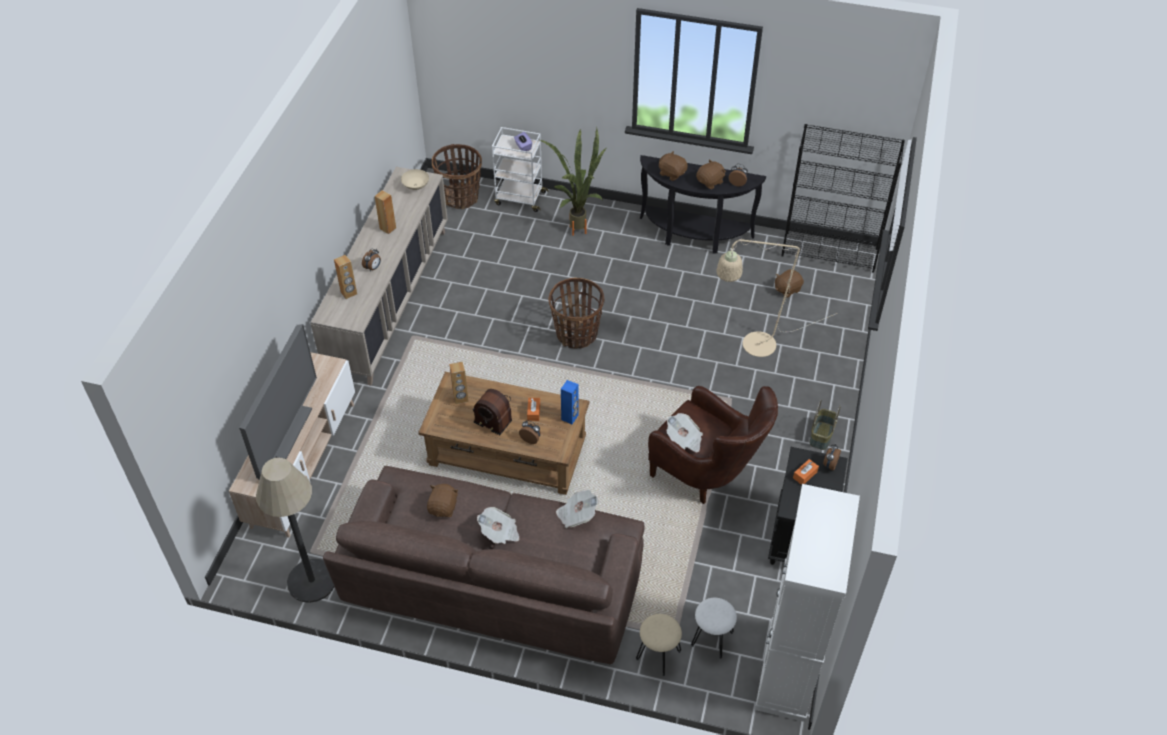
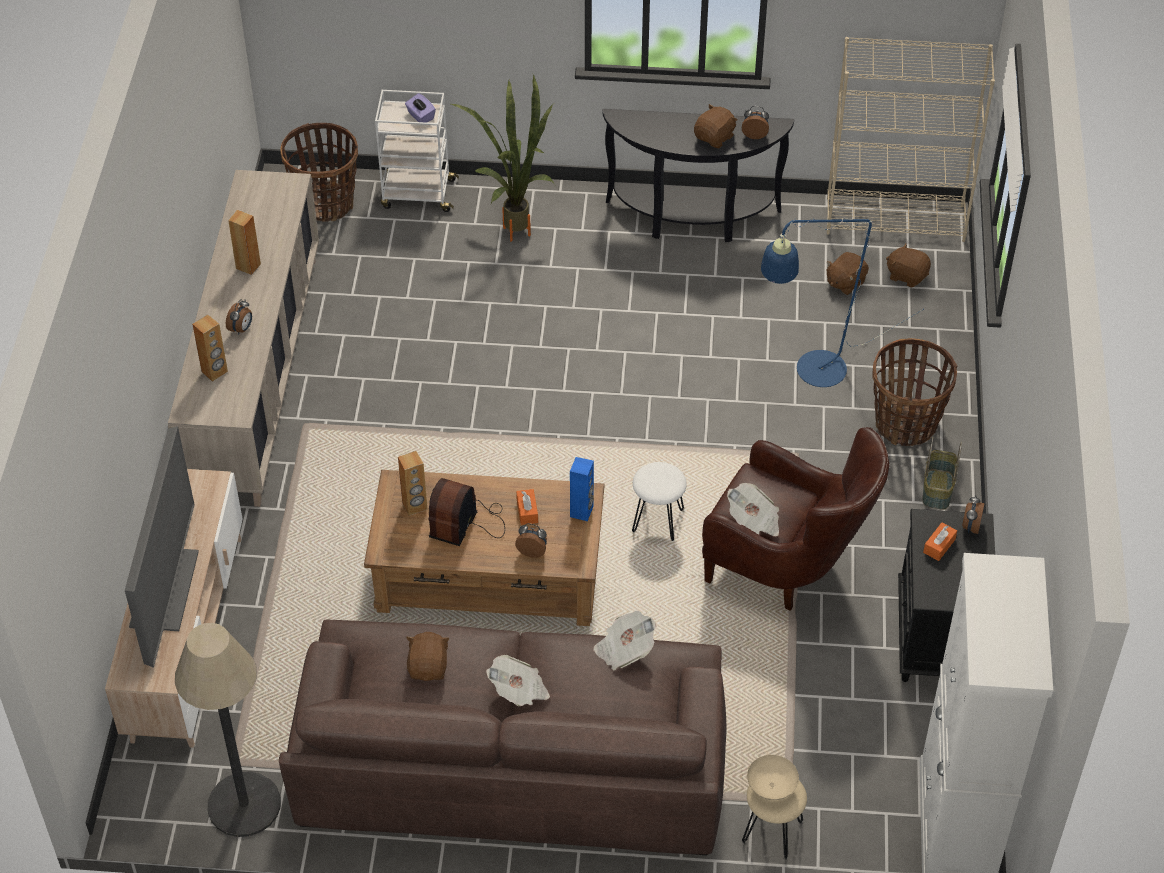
camera: 10 degrees left, 0 degrees up
beige bowl [401,169,429,190] -> beige bowl moved to [747,755,799,800]
radio [473,389,512,435] -> radio turned 90 degrees clockwise [428,478,505,546]
basket [548,278,605,348] -> basket moved to [872,338,957,446]
brown plush toy [659,151,688,181] -> brown plush toy moved to [886,243,931,288]
white stool [691,598,737,659] -> white stool moved to [632,462,687,541]
beige floor lamp [716,238,837,357] -> blue floor lamp [761,218,924,387]
black bookcase [782,124,905,273] -> beige bookcase [827,37,995,242]

